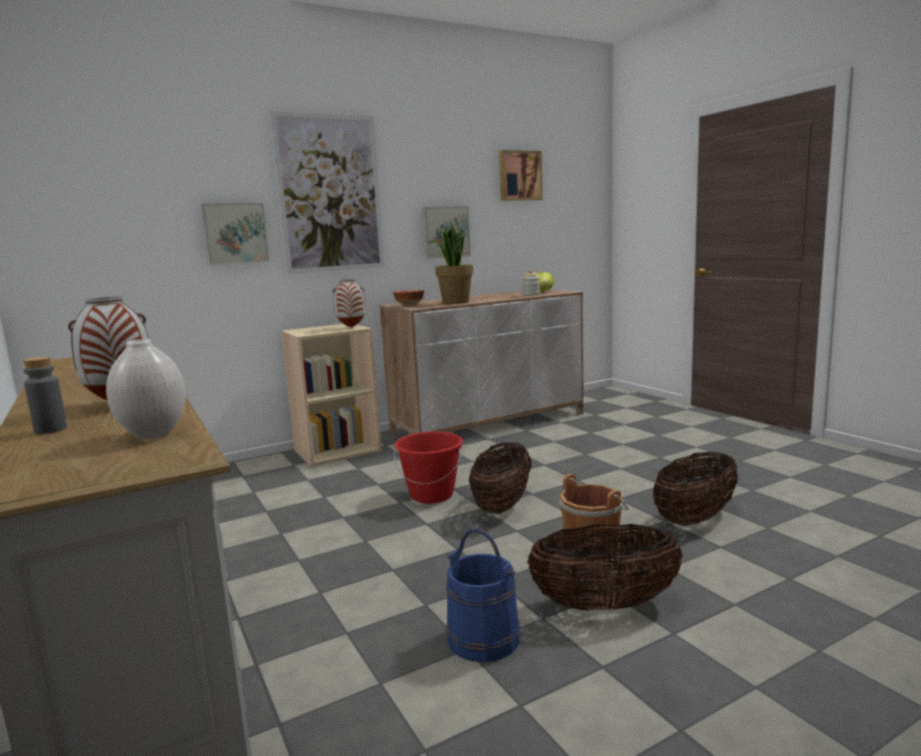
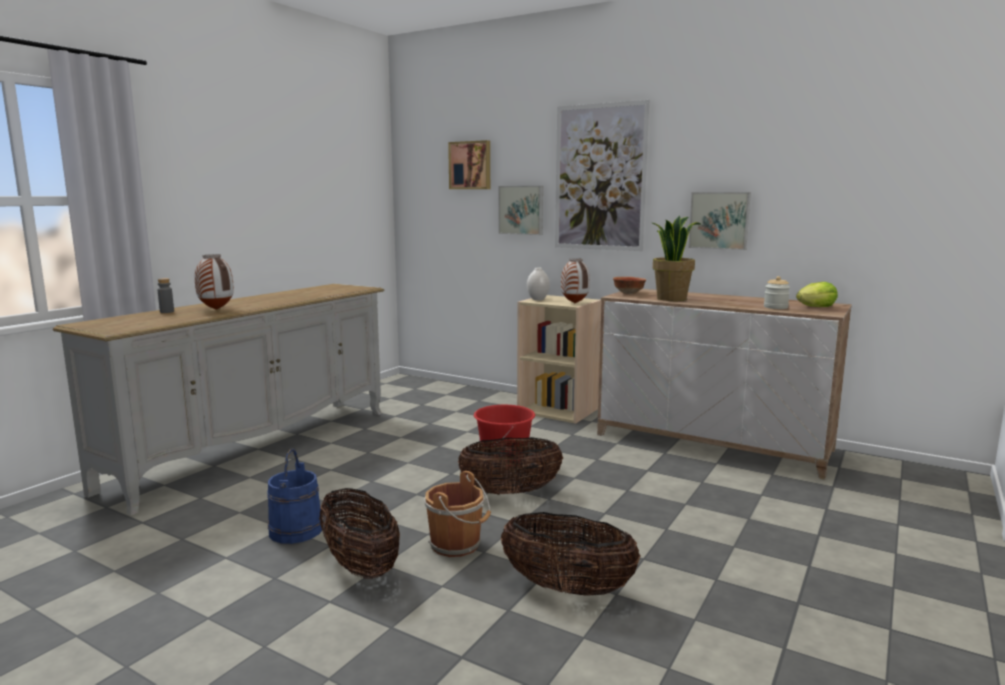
camera: 60 degrees right, 0 degrees up
white vase [106,339,185,439] -> white vase moved to [527,268,550,300]
picture [499,150,543,201] -> picture moved to [448,140,490,189]

